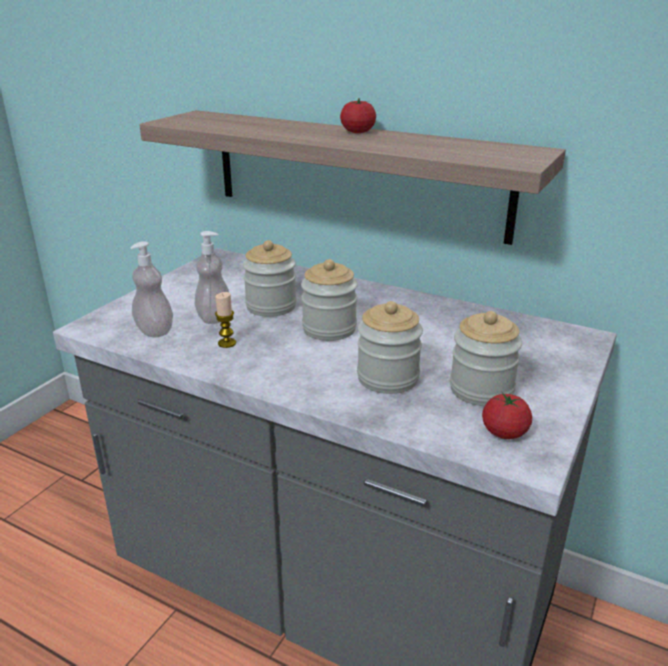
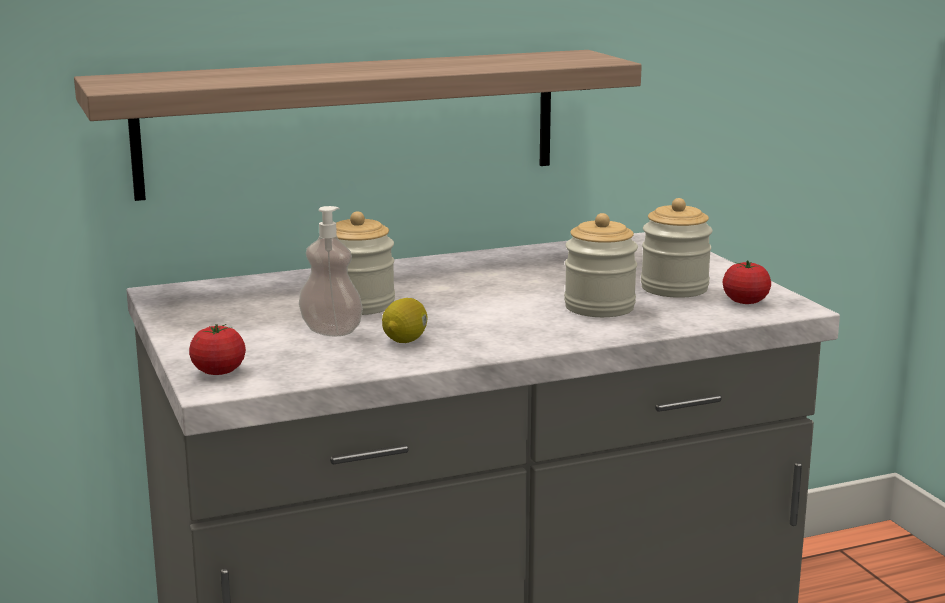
camera: 50 degrees left, 10 degrees down
soap dispenser [130,241,173,337] -> none
candle [215,292,236,348] -> lemon [382,298,427,343]
jar [301,259,358,341] -> none
tomato [340,99,376,133] -> tomato moved to [189,324,246,375]

